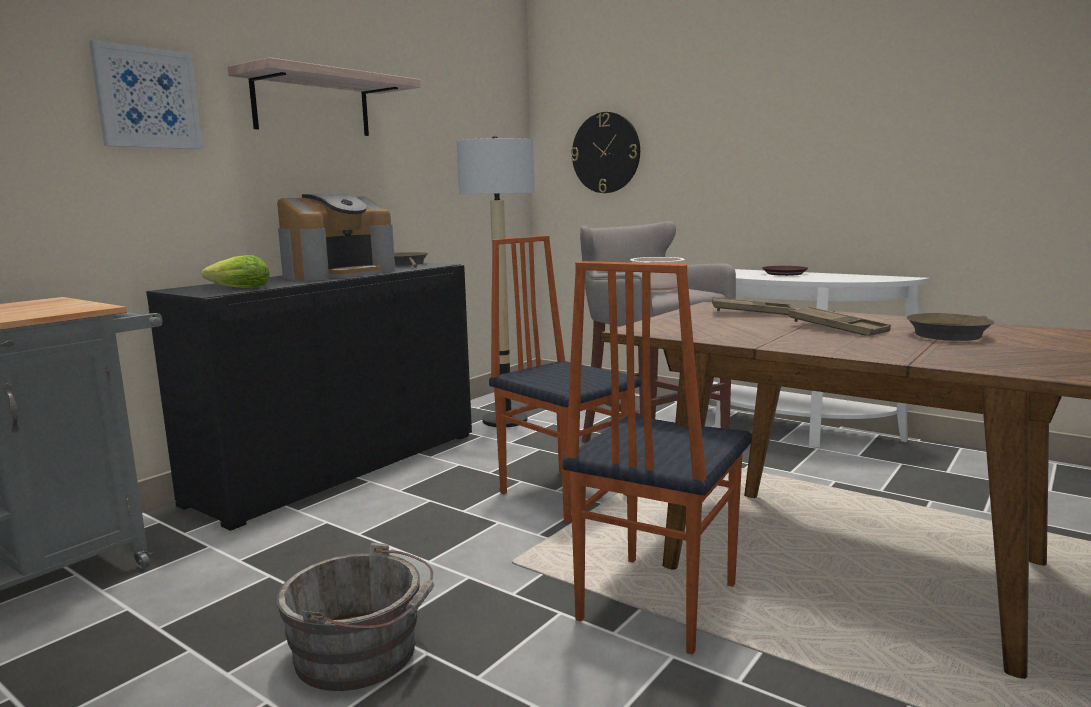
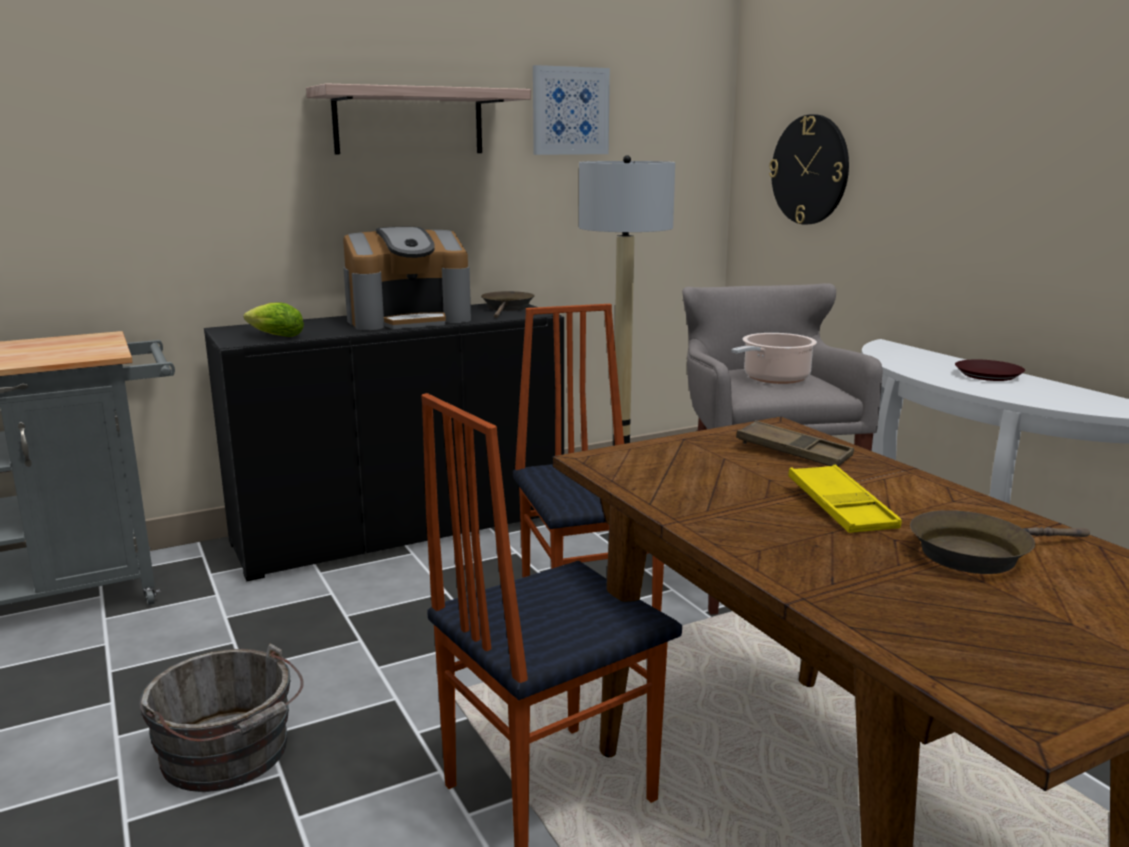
camera: 25 degrees right, 5 degrees up
picture [89,40,203,149] -> picture moved to [533,65,610,155]
brown tray [788,307,891,336] -> yellow tray [788,465,902,533]

